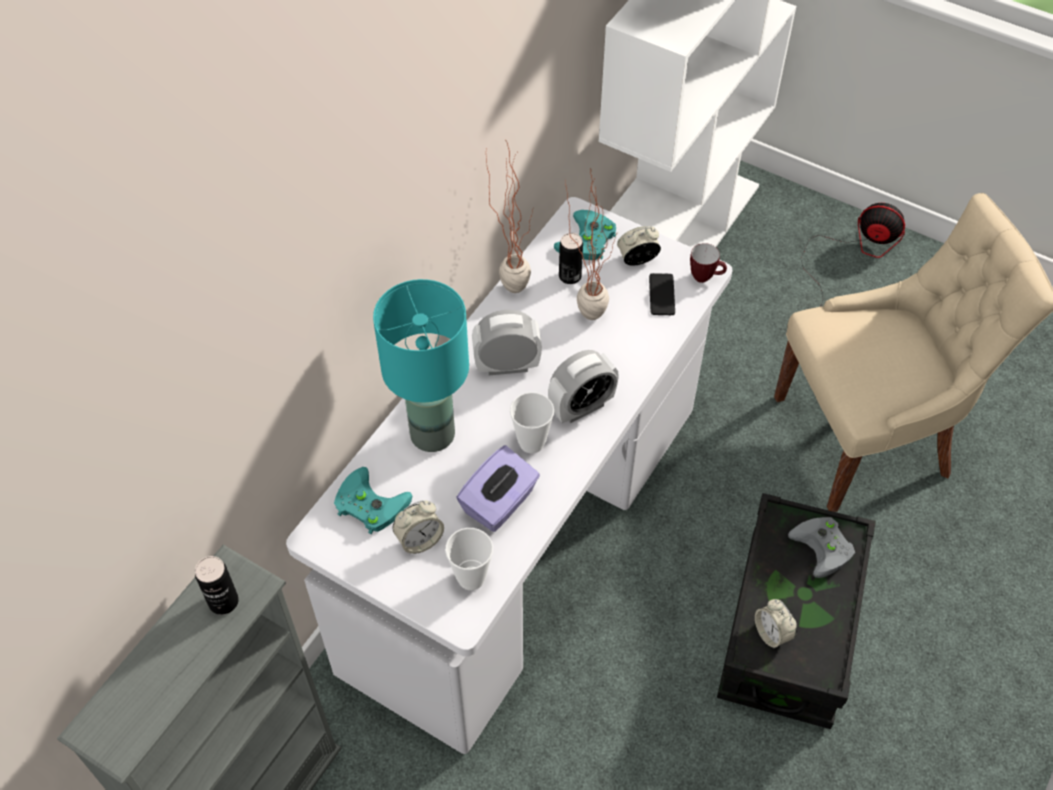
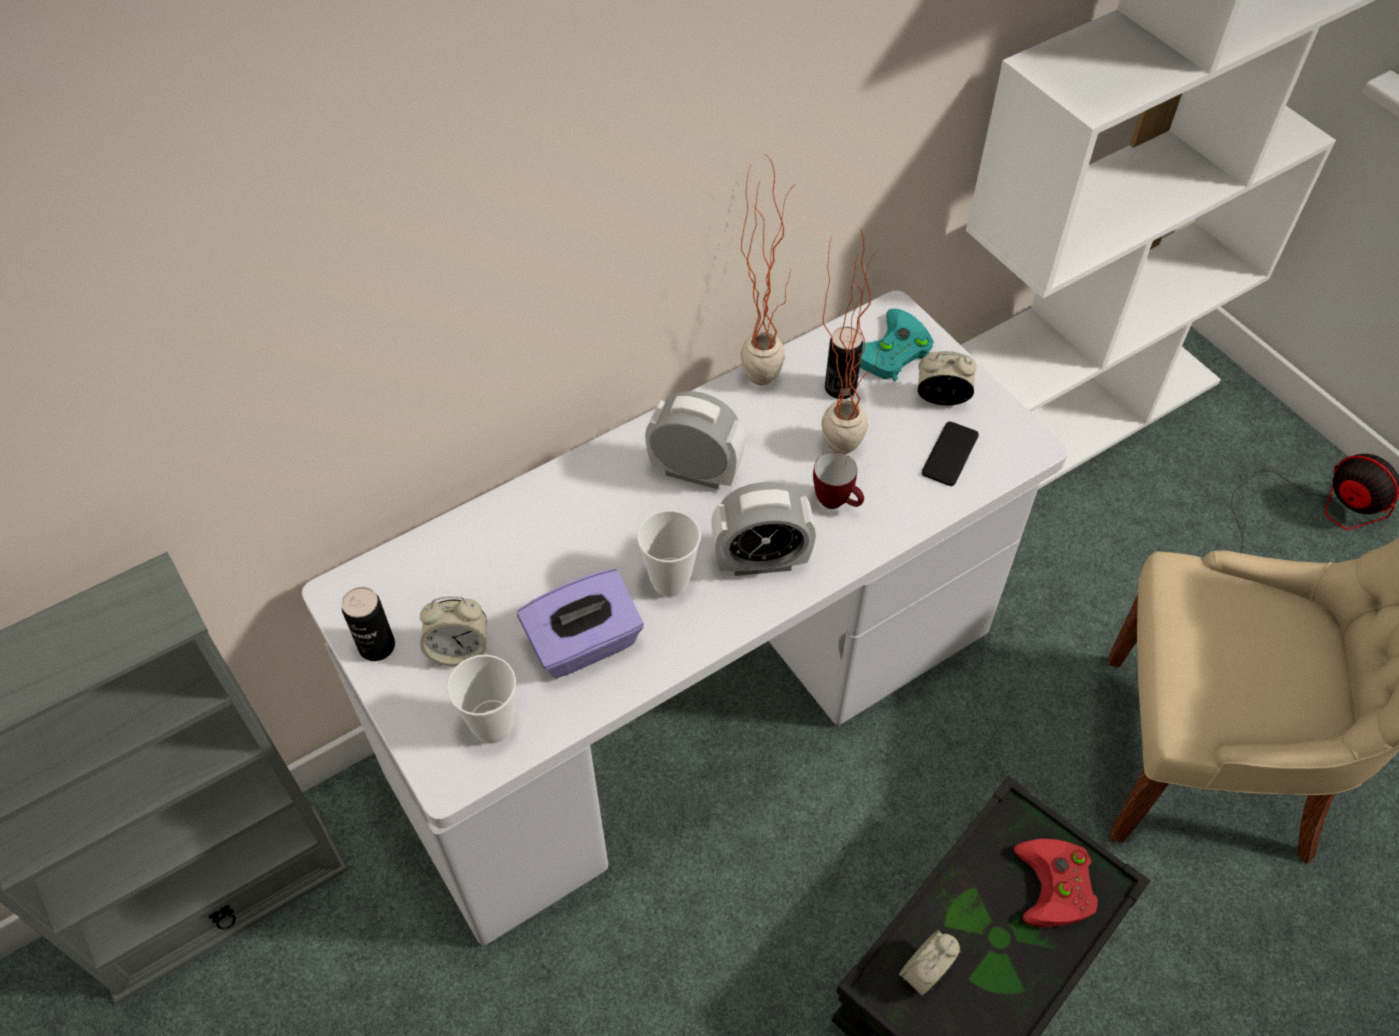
camera: 25 degrees right, 0 degrees up
can [195,556,239,615] -> can moved to [341,586,395,661]
turquoise game controller [334,467,412,534] -> none
turquoise table lamp [373,279,469,452] -> none
mug [690,243,727,283] -> mug moved to [813,452,864,509]
alarm clock [755,599,797,648] -> alarm clock turned 45 degrees clockwise [899,929,961,997]
grey game controller [788,517,855,578] -> red game controller [1013,839,1098,927]

